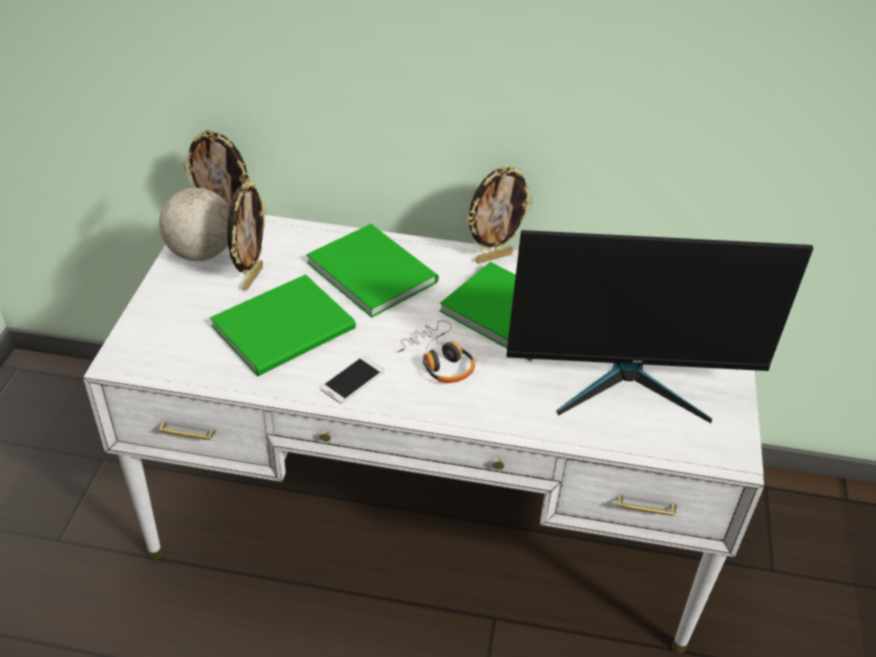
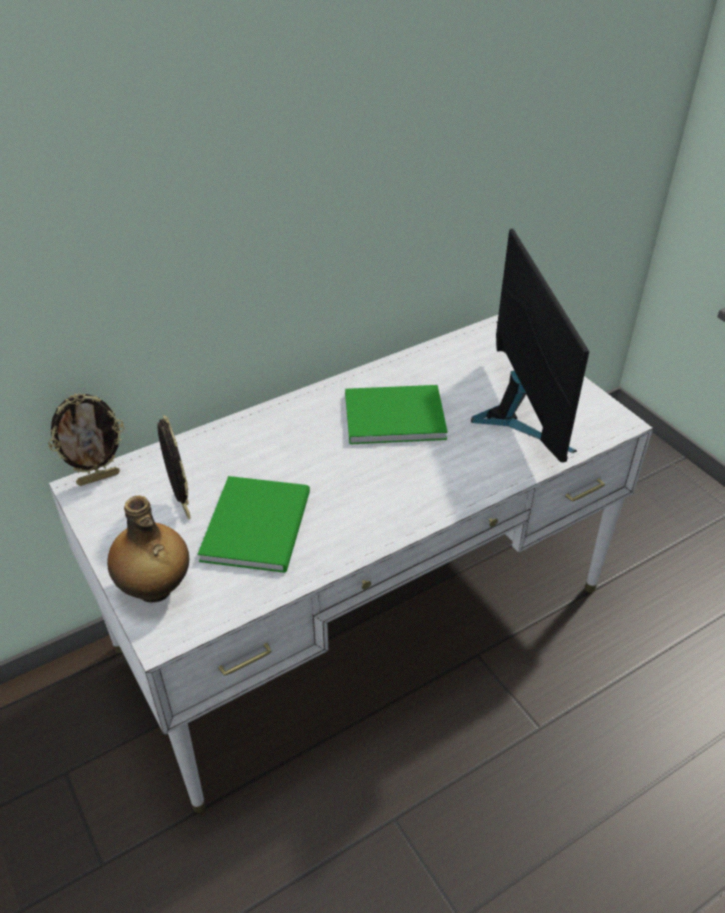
camera: 40 degrees left, 0 degrees up
globe [159,151,230,261] -> none
green book [306,224,439,318] -> none
phone [320,356,384,403] -> none
headphones [397,320,475,383] -> none
picture frame [466,166,533,264] -> none
monitor [507,230,813,423] -> monitor turned 60 degrees counterclockwise [471,229,589,462]
none -> bottle [107,495,189,603]

